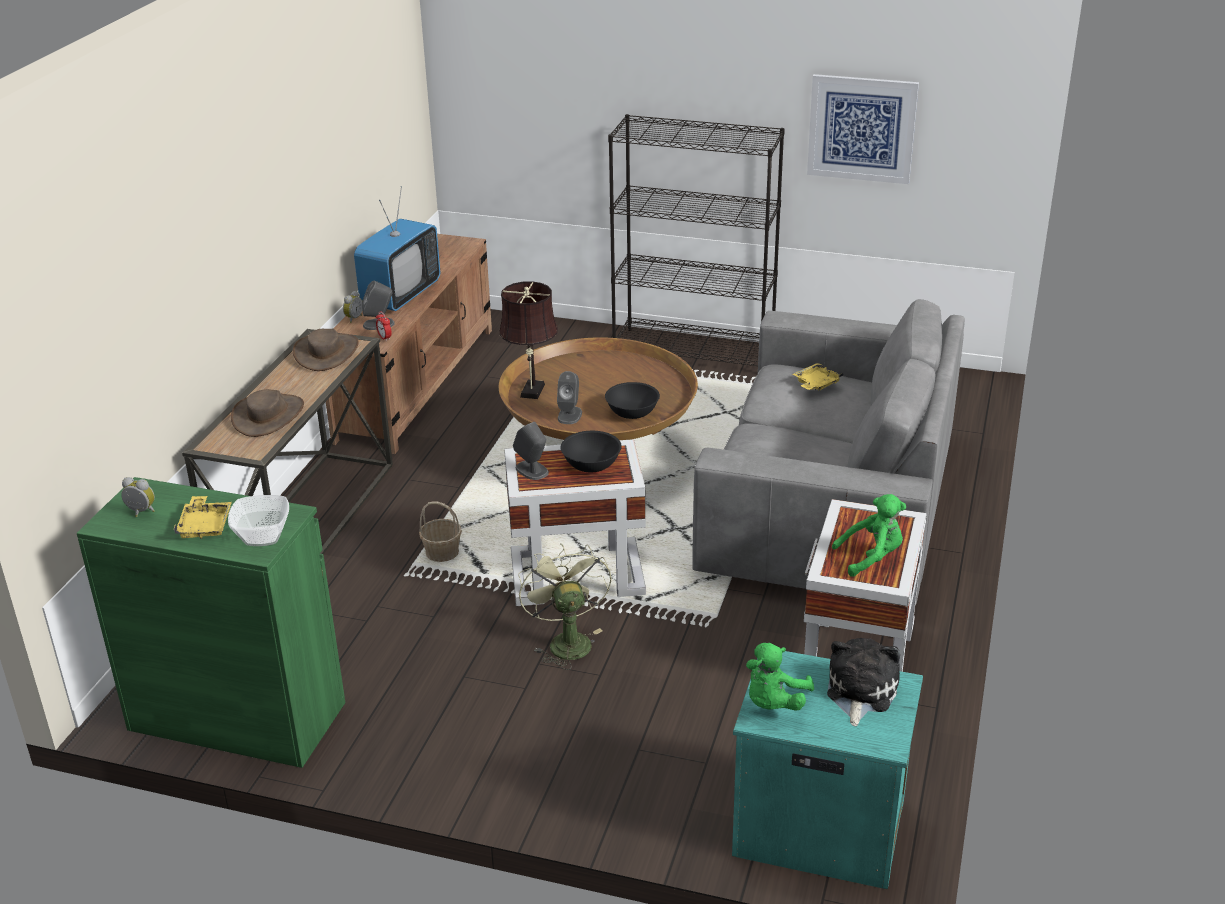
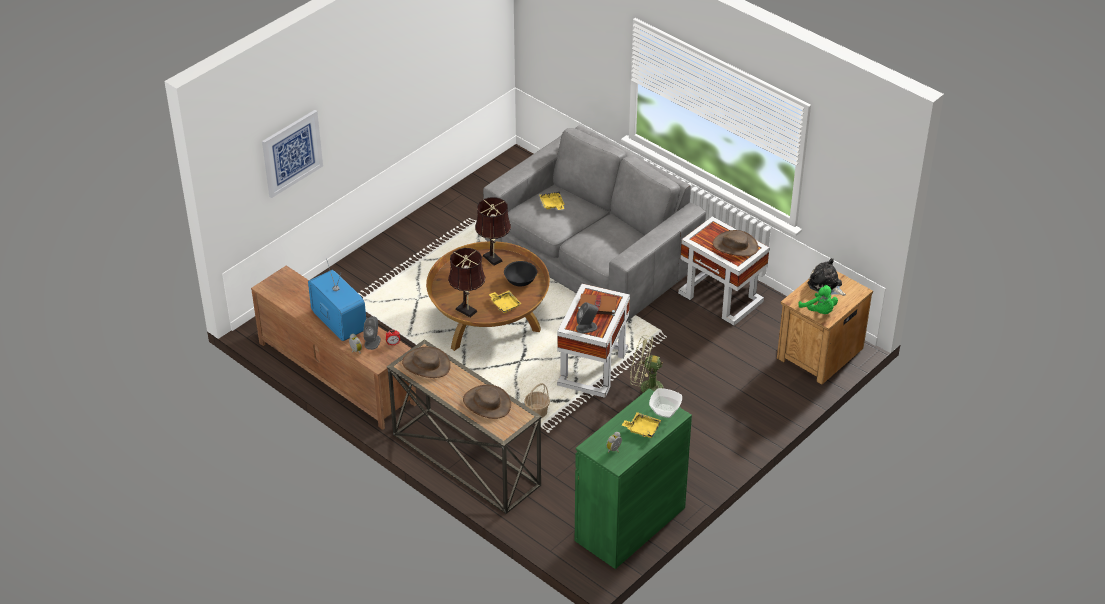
camera: 65 degrees left, 10 degrees up
grey speaker [557,371,582,424] -> yellow tray [489,290,522,313]
black bowl [561,431,622,472] -> brown book [575,294,618,316]
black bookcase [608,114,785,366] -> none
turquoise nightstand [732,651,923,889] -> brown nightstand [777,271,873,385]
picture [807,74,919,184] -> picture moved to [262,110,323,198]
green plush toy [832,494,906,577] -> brown hat [712,230,758,256]
none -> brown table lamp [475,197,511,266]

